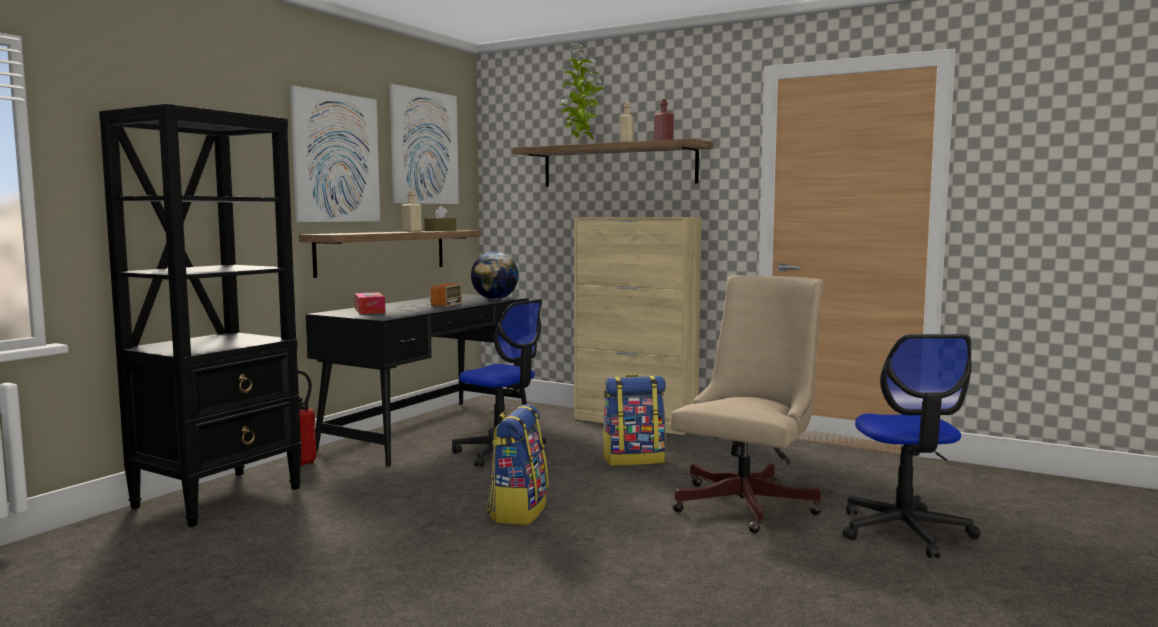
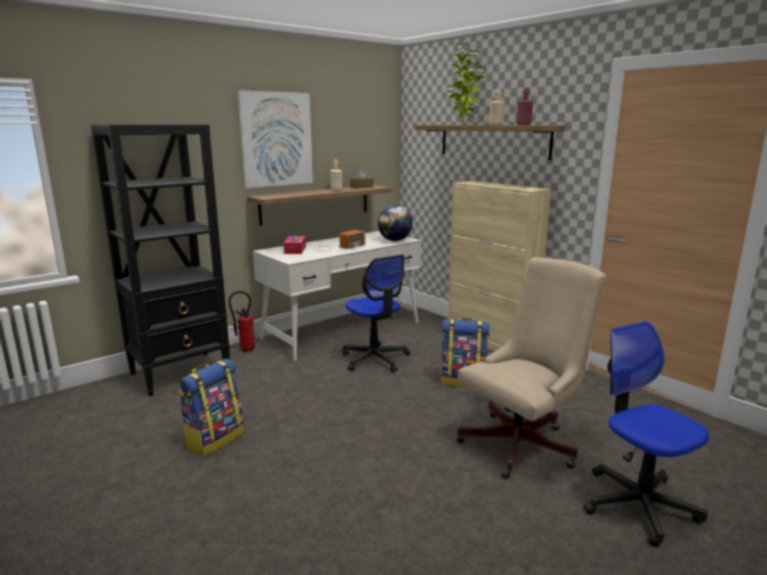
camera: 20 degrees right, 10 degrees up
black desk [306,294,529,466] -> white desk [253,231,421,361]
picture [390,84,459,204] -> none
backpack [487,404,548,525] -> backpack moved to [179,359,244,457]
office chair [843,334,981,558] -> office chair turned 135 degrees clockwise [583,321,709,547]

